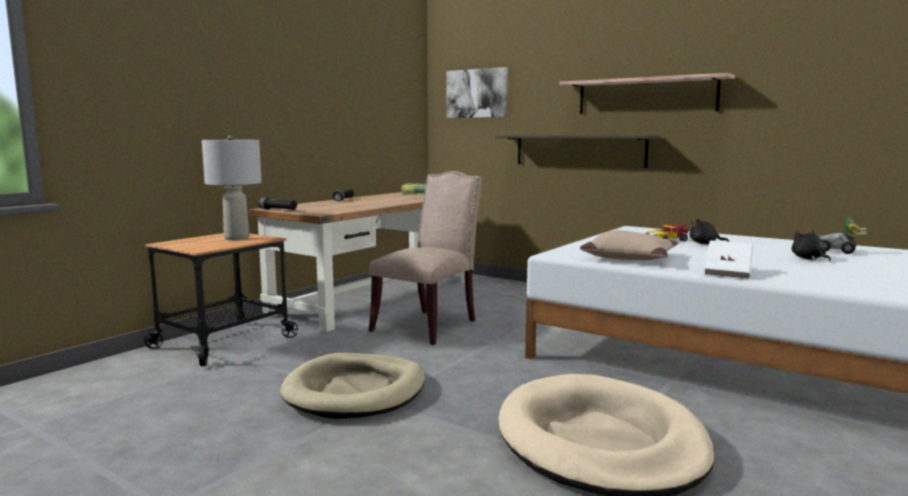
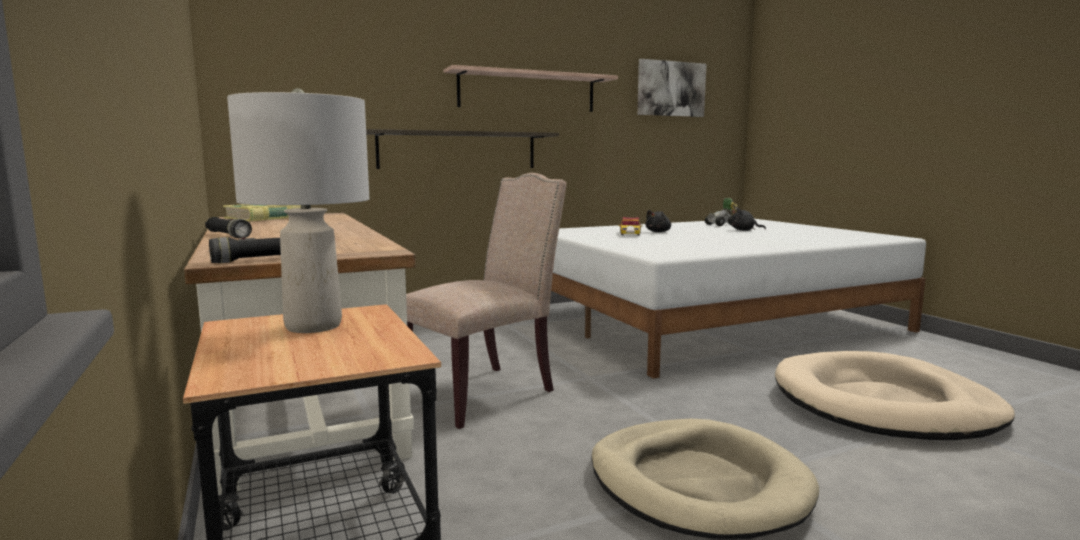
camera: 60 degrees left, 0 degrees up
beige chair [369,171,482,345] -> beige chair turned 75 degrees clockwise [406,173,567,429]
picture [446,67,508,118] -> picture moved to [637,59,707,117]
beige pillow [580,230,678,260] -> none
white book [704,240,753,279] -> none

